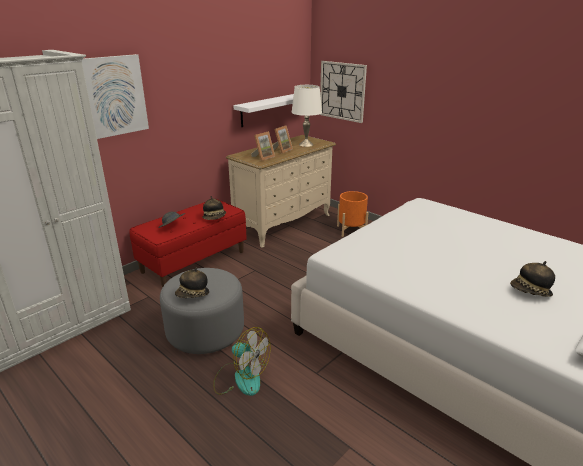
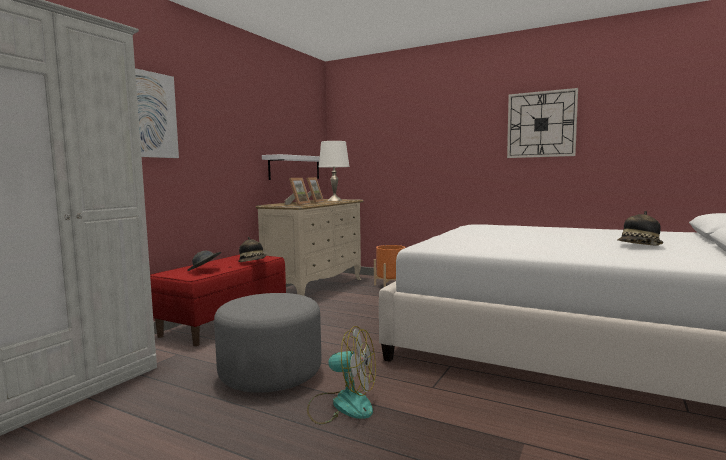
camera: 15 degrees left, 20 degrees down
hat [175,267,209,298] -> none
wall clock [320,61,367,123] -> wall clock moved to [507,88,578,158]

